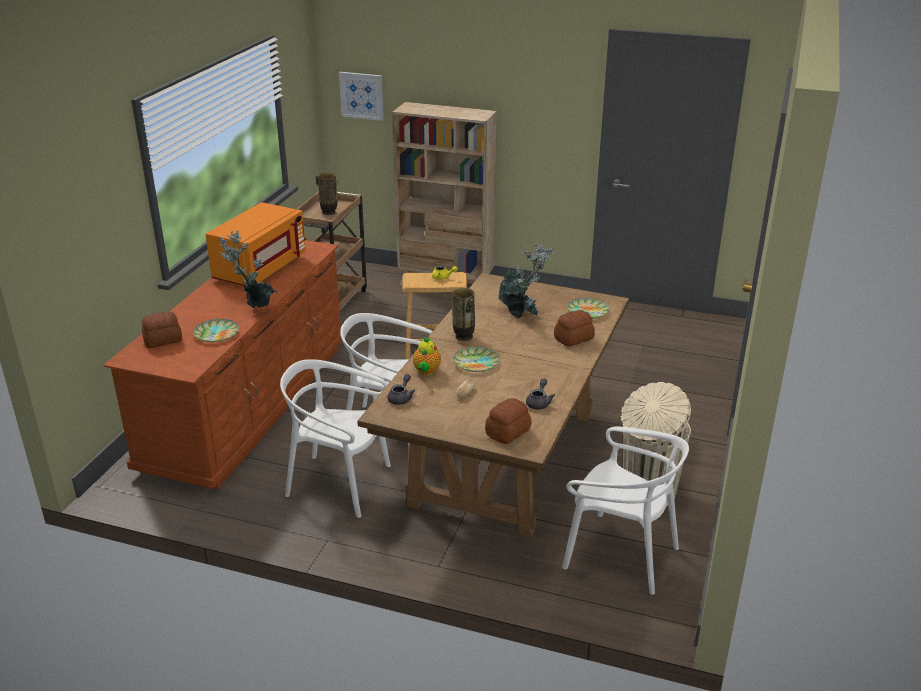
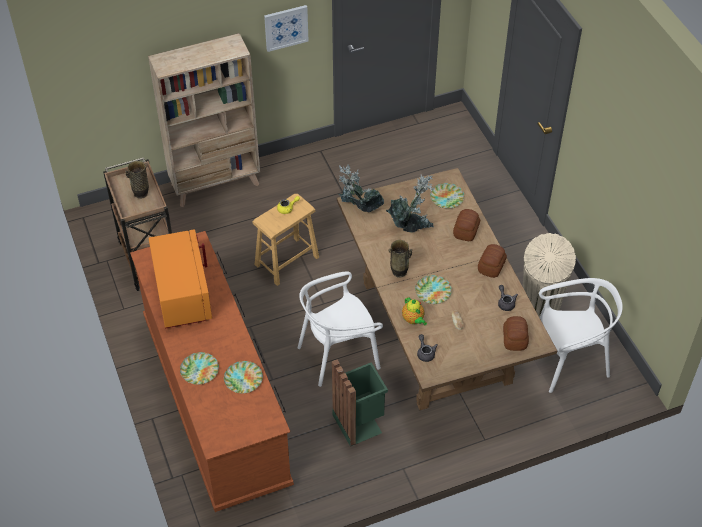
camera: 40 degrees left, 20 degrees up
bread [142,311,182,348] -> bread moved to [478,244,507,278]
potted plant [220,230,277,308] -> potted plant moved to [338,164,384,212]
white chair [280,359,391,518] -> green trash can [332,360,388,447]
picture [339,72,384,121] -> picture moved to [264,5,309,52]
none -> plate [180,352,219,385]

